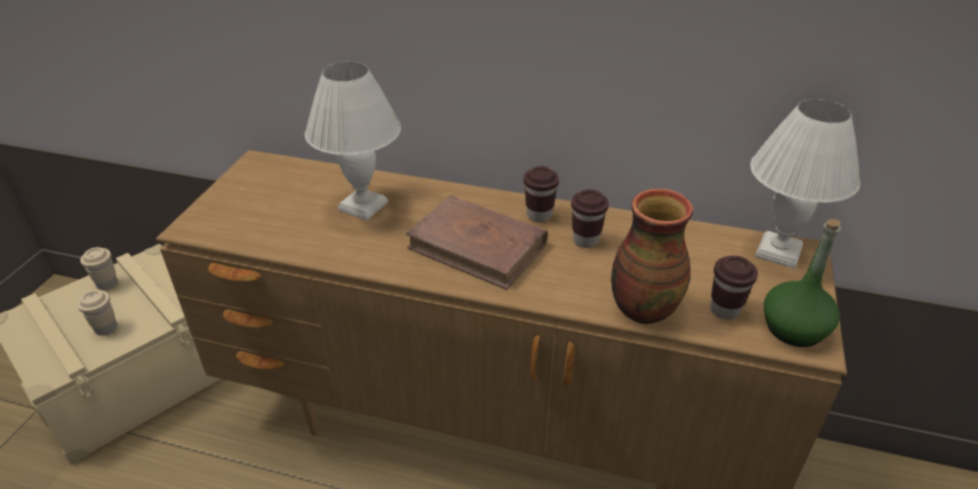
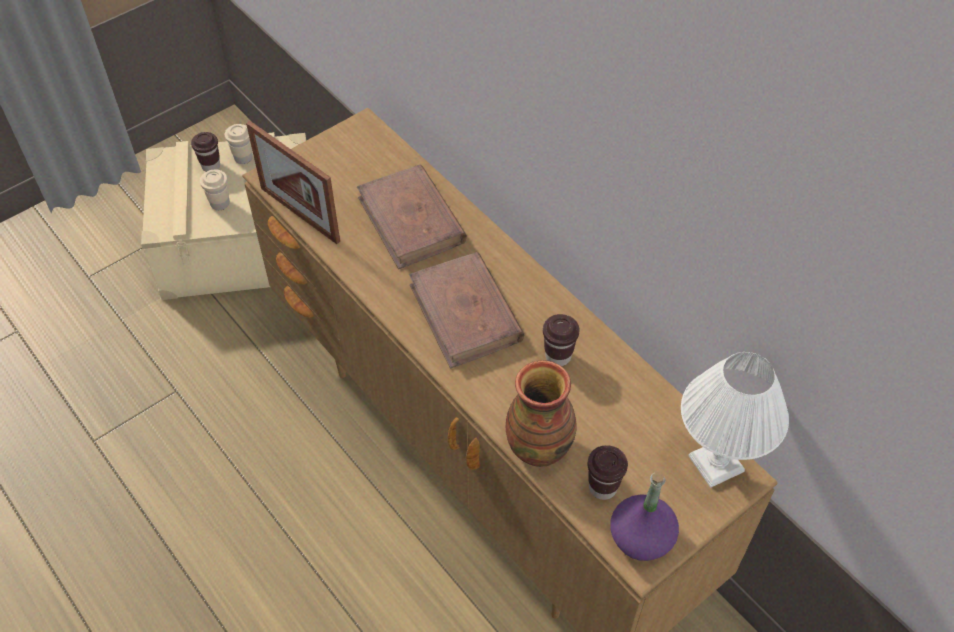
camera: 35 degrees right, 15 degrees up
white table lamp [305,61,401,220] -> brown book [357,164,467,269]
brown cup [524,166,559,223] -> brown cup moved to [191,132,220,172]
green bottle [764,219,841,347] -> purple bottle [610,472,679,561]
none -> picture frame [246,121,340,244]

